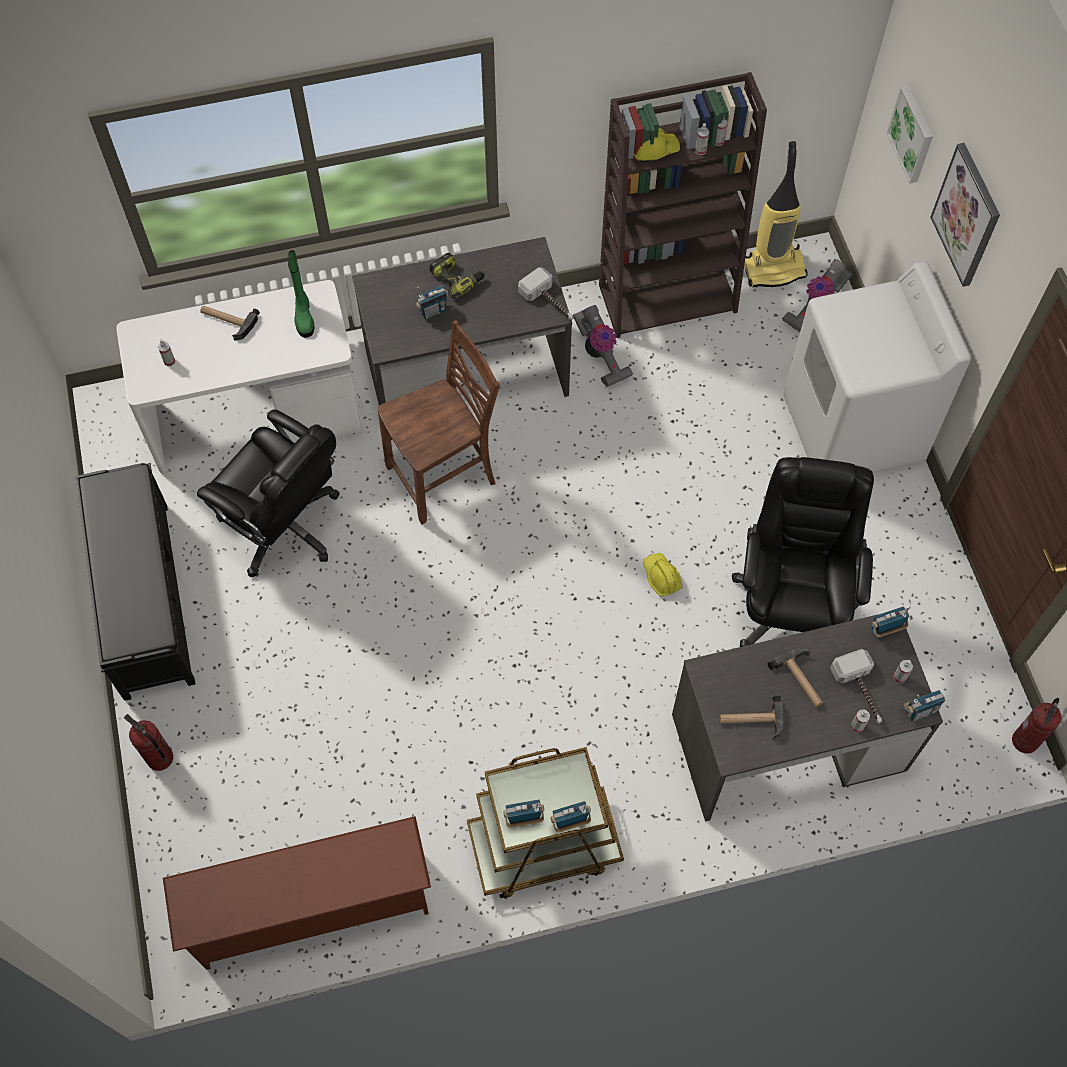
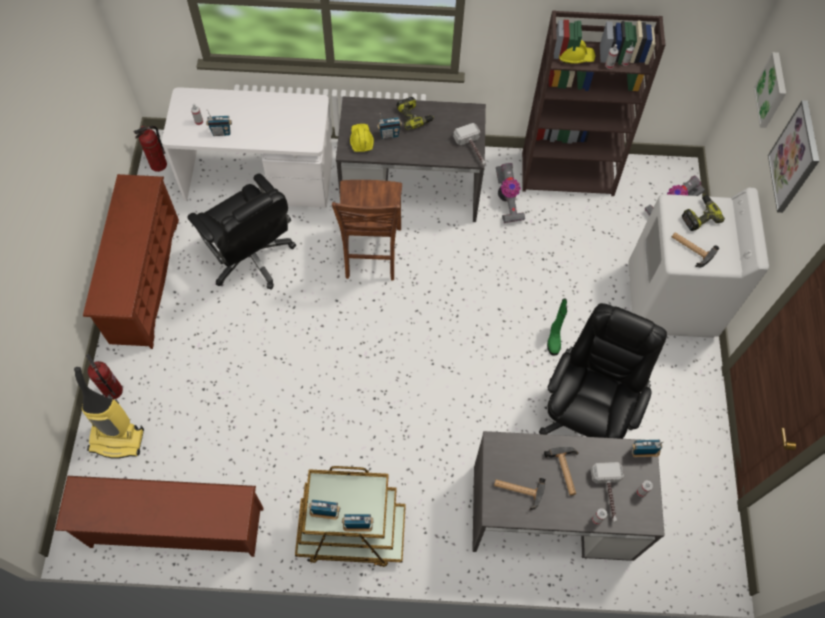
camera: 15 degrees right, 0 degrees up
black bench [75,463,195,701] -> brown shoe rack [83,174,179,349]
hammer [200,306,260,341] -> hammer moved to [672,232,719,267]
green boot [288,250,315,338] -> green boot moved to [547,298,567,356]
brown chair [377,320,500,524] -> brown chair turned 105 degrees clockwise [332,180,402,281]
yellow hard hat [643,553,682,596] -> yellow hard hat moved to [350,124,374,152]
vacuum cleaner [744,141,808,287] -> vacuum cleaner moved to [74,367,144,459]
radio [904,690,945,722] -> radio moved to [206,110,232,136]
fire extinguisher [1012,698,1062,754] -> fire extinguisher moved to [134,126,167,172]
none -> power drill [682,195,725,231]

